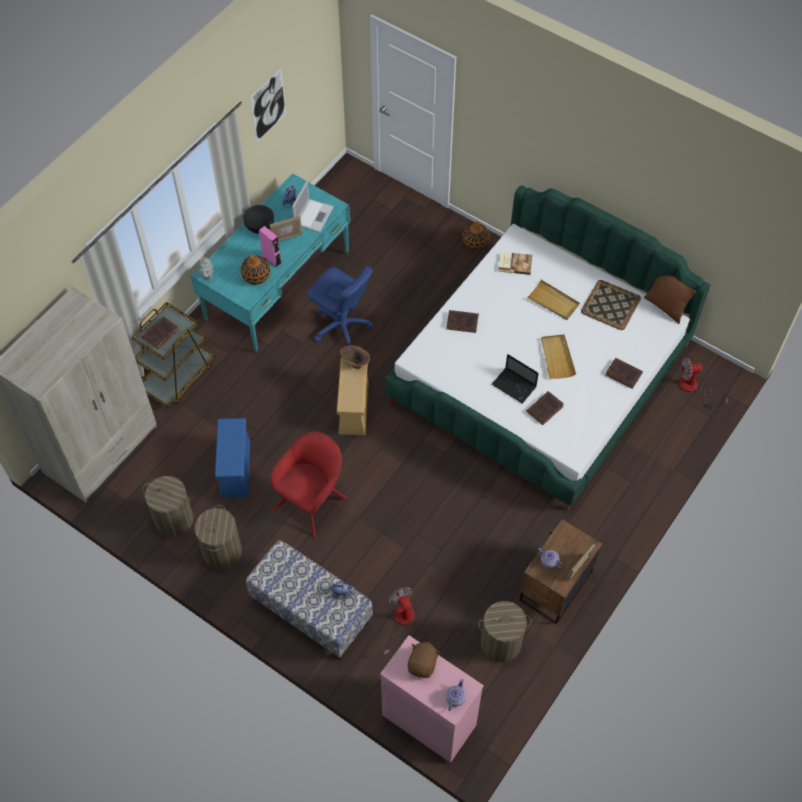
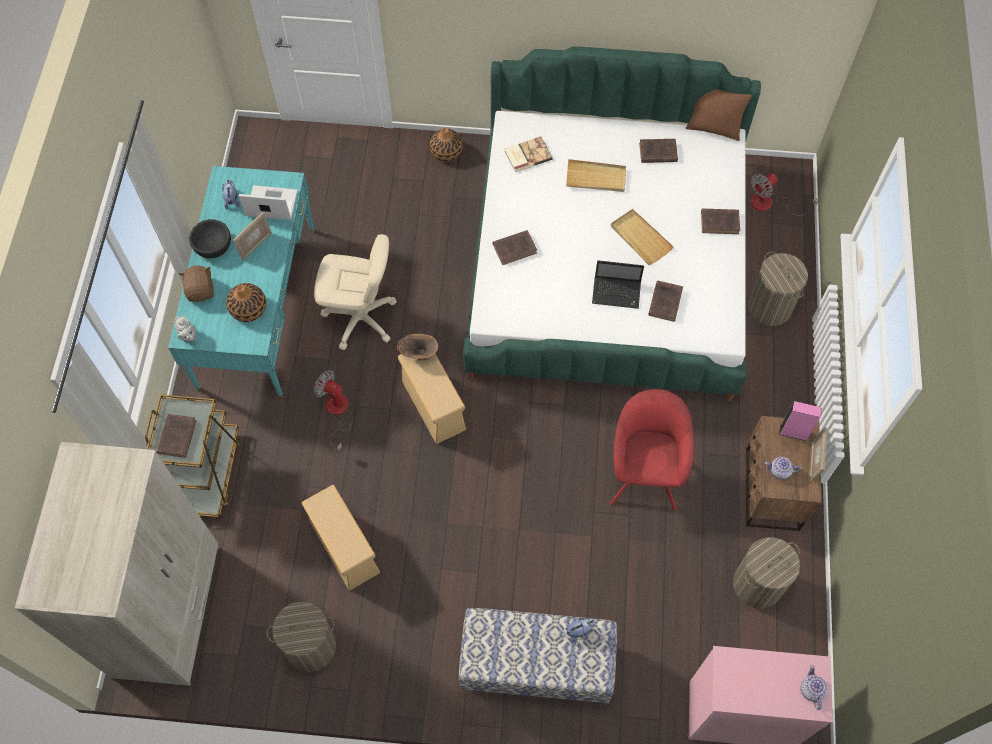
camera: 30 degrees left, 5 degrees up
laundry basket [195,505,242,569] -> laundry basket moved to [748,251,808,326]
blue storage box [215,418,250,498] -> beige storage box [302,485,380,590]
picture [250,68,286,142] -> none
pink speaker [259,226,281,267] -> pink speaker moved to [779,401,822,441]
red armchair [271,432,347,538] -> red armchair moved to [610,389,694,511]
laptop [292,181,334,233] -> laptop turned 75 degrees counterclockwise [239,185,298,220]
blue office chair [307,266,373,346] -> beige office chair [314,234,397,350]
fan [383,587,415,655] -> fan moved to [314,370,352,451]
brown plush toy [408,642,440,678] -> brown plush toy moved to [179,265,214,302]
tray [581,280,641,330] -> brown book [639,139,678,163]

